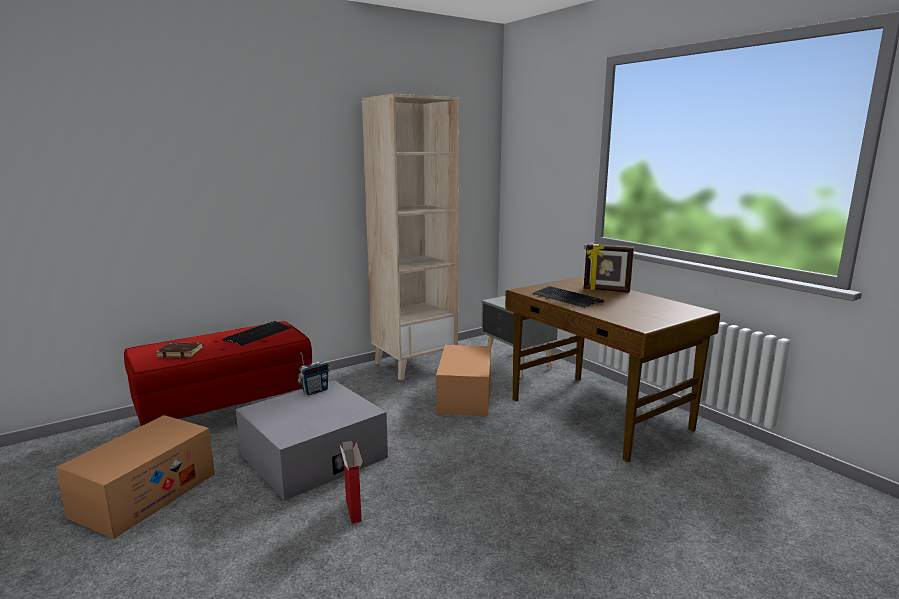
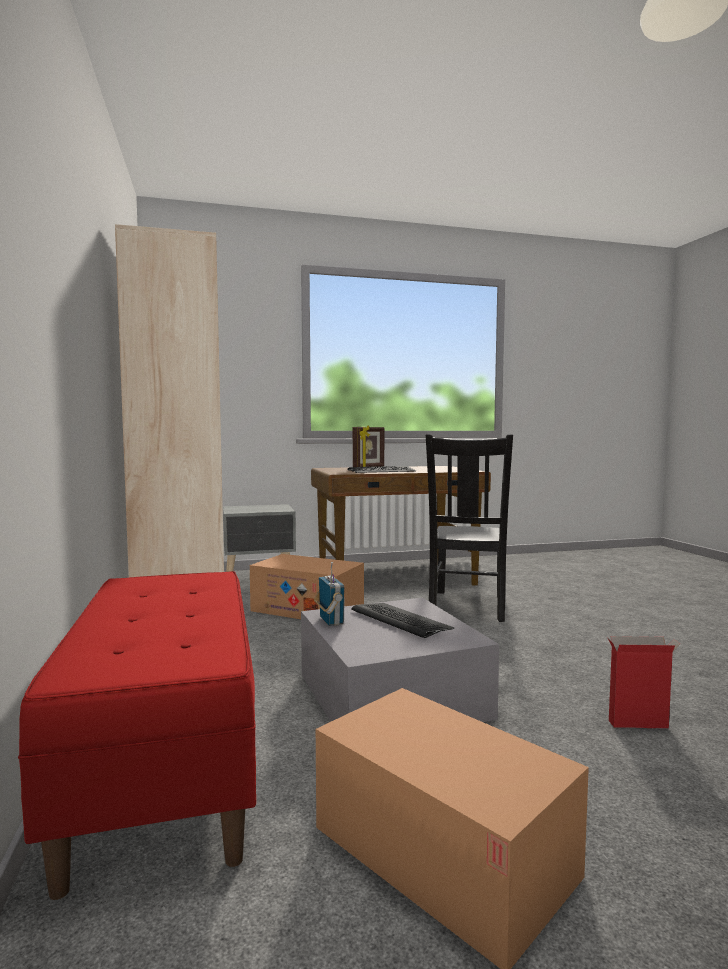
camera: 70 degrees left, 10 degrees down
brown book [156,342,203,358] -> none
keyboard [223,321,292,346] -> keyboard moved to [351,603,454,638]
cardboard box [340,441,363,524] -> cardboard box moved to [608,636,680,729]
none -> black chair [426,434,513,622]

